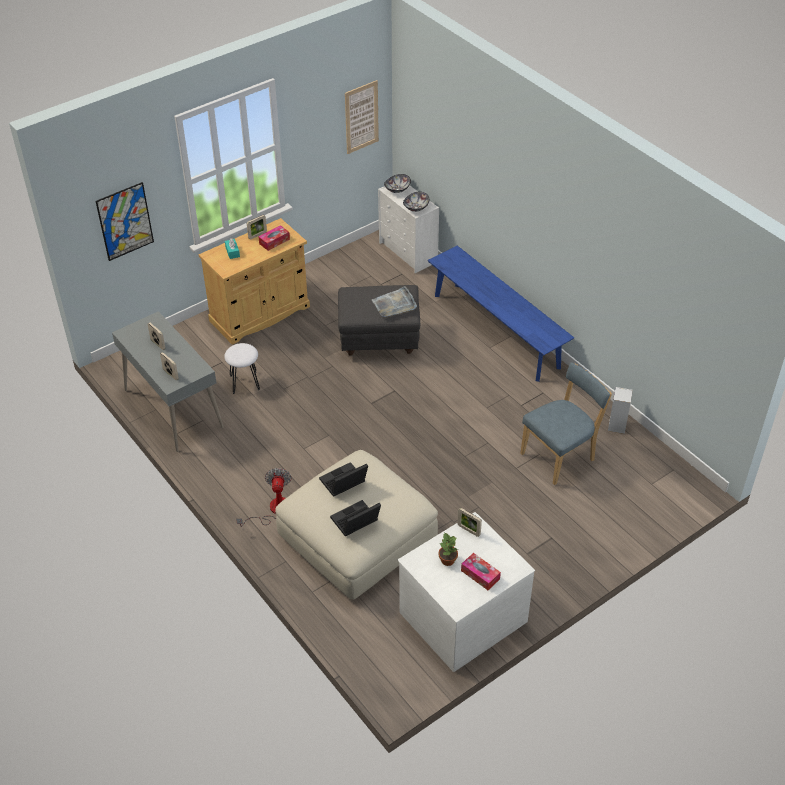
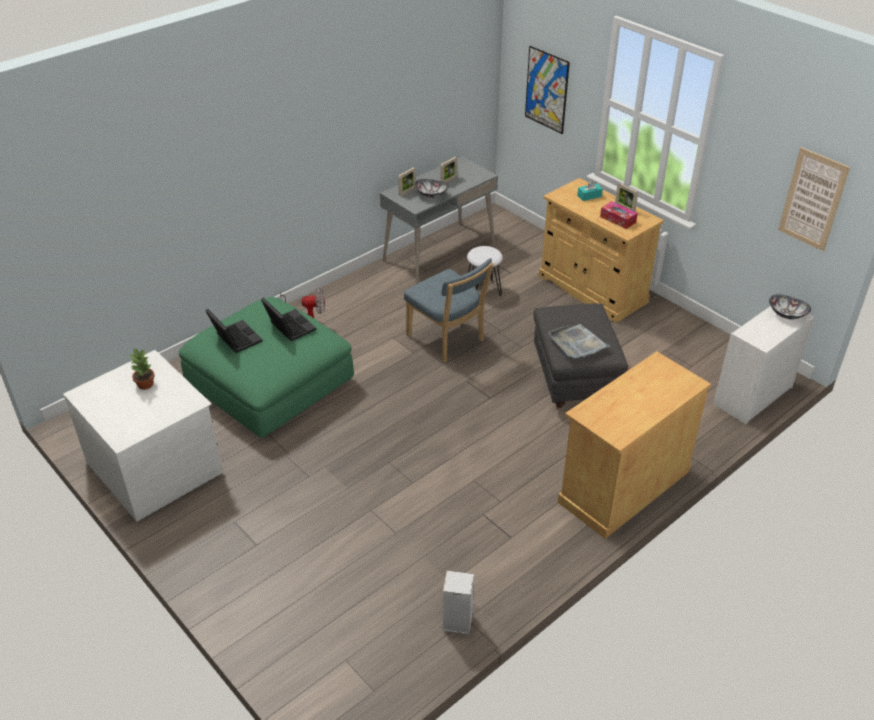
camera: 85 degrees right, 5 degrees down
beige ottoman [275,450,438,600] -> green ottoman [179,297,354,438]
bowl [403,192,429,212] -> bowl moved to [415,179,449,198]
blue bench [428,246,574,382] -> beige cabinet [558,351,711,539]
picture frame [457,508,482,537] -> none
tissue box [461,553,501,590] -> none
blue chair [520,363,612,485] -> blue chair moved to [404,258,494,362]

